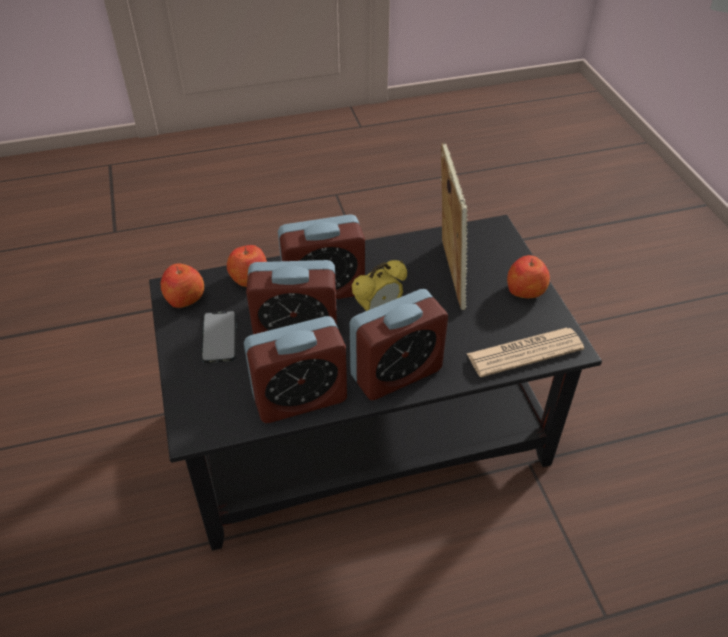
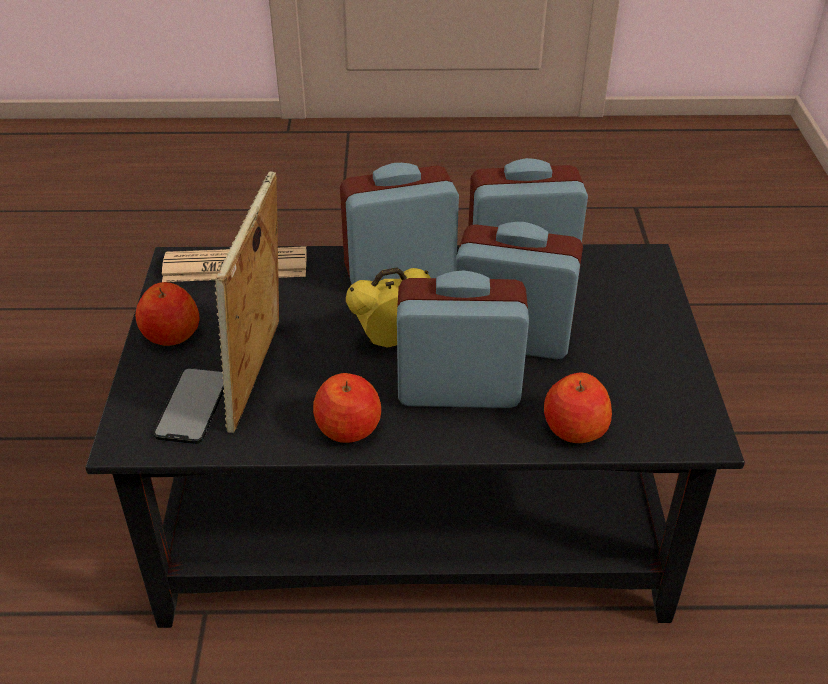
camera: 165 degrees left, 5 degrees down
apple [161,264,204,308] -> apple moved to [313,373,381,443]
phone [201,310,236,363] -> phone moved to [154,367,224,444]

